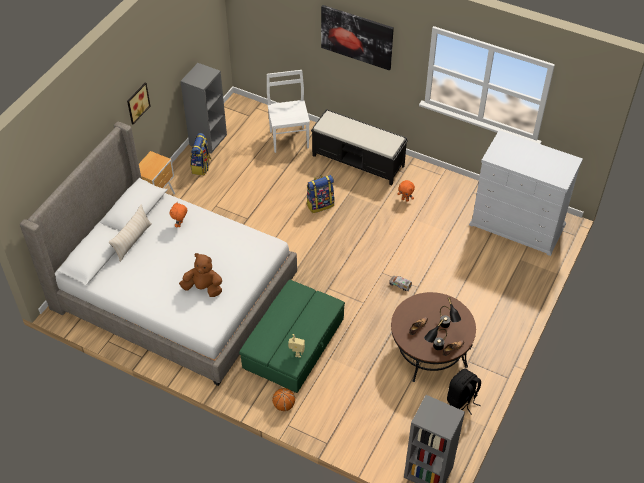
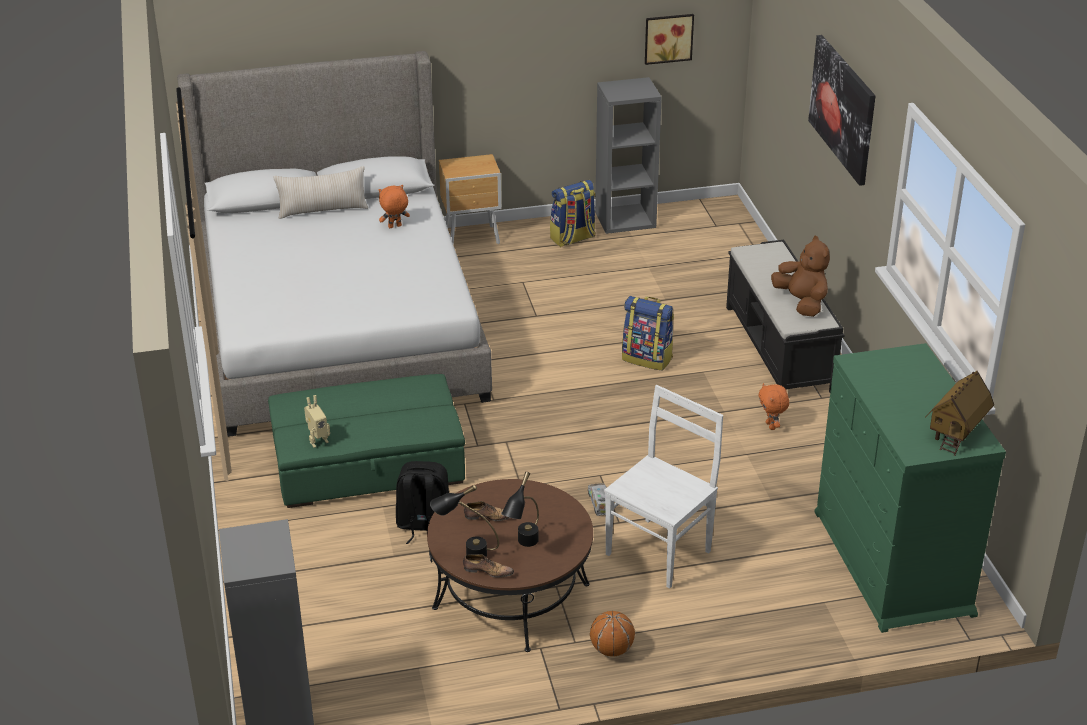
camera: 50 degrees right, 15 degrees down
picture [127,83,150,124] -> picture moved to [645,14,694,65]
brown plush toy [179,253,222,297] -> brown plush toy moved to [771,235,830,317]
white chair [267,70,310,153] -> white chair moved to [604,385,723,589]
basketball [272,388,295,411] -> basketball moved to [590,611,635,657]
black backpack [447,369,481,415] -> black backpack moved to [396,461,449,544]
white dresser [469,130,583,256] -> green dresser [815,343,1006,633]
none -> toy house [925,371,994,456]

